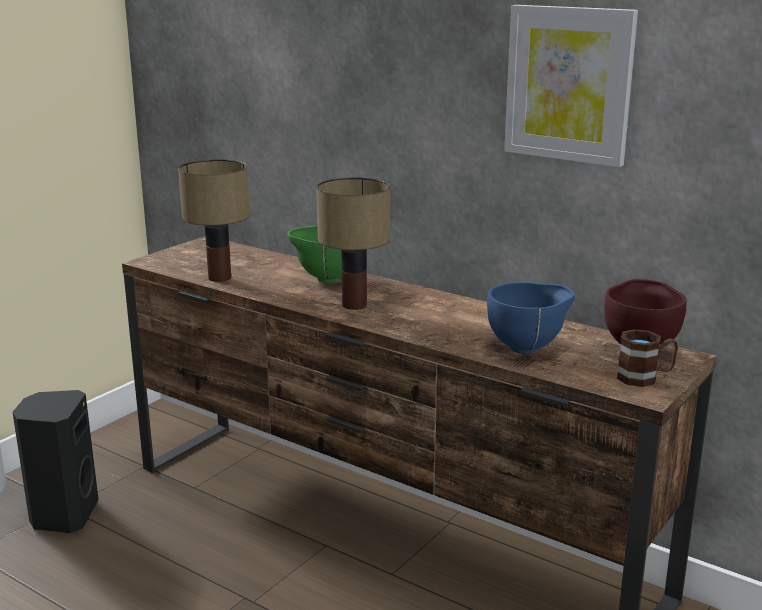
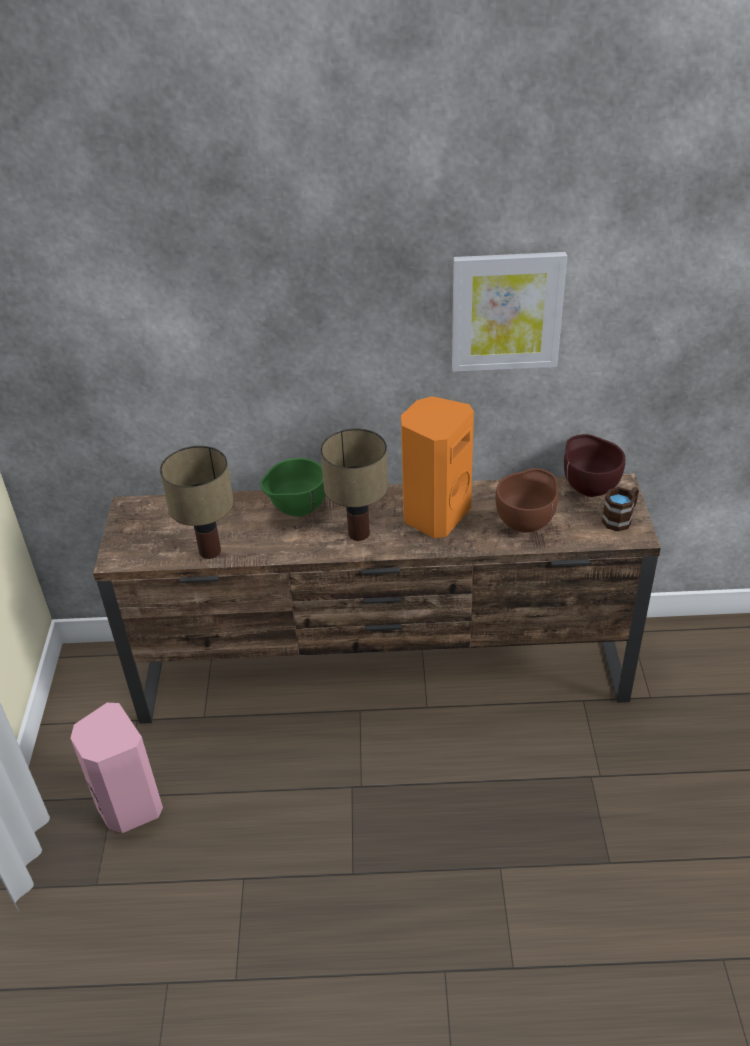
camera: 35 degrees left, 20 degrees up
black speaker [12,390,99,533] -> pink speaker [70,703,163,833]
blue bowl [487,282,575,354] -> brown bowl [495,468,558,533]
none -> orange speaker [401,396,474,538]

